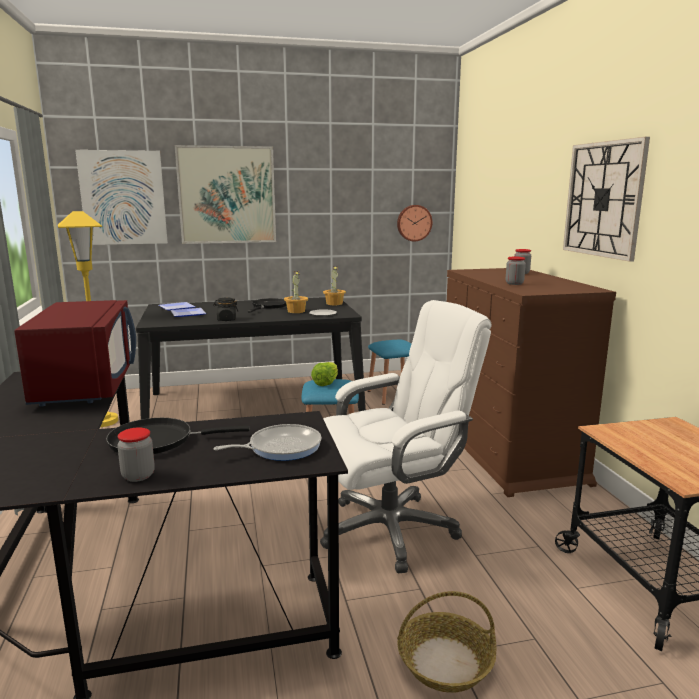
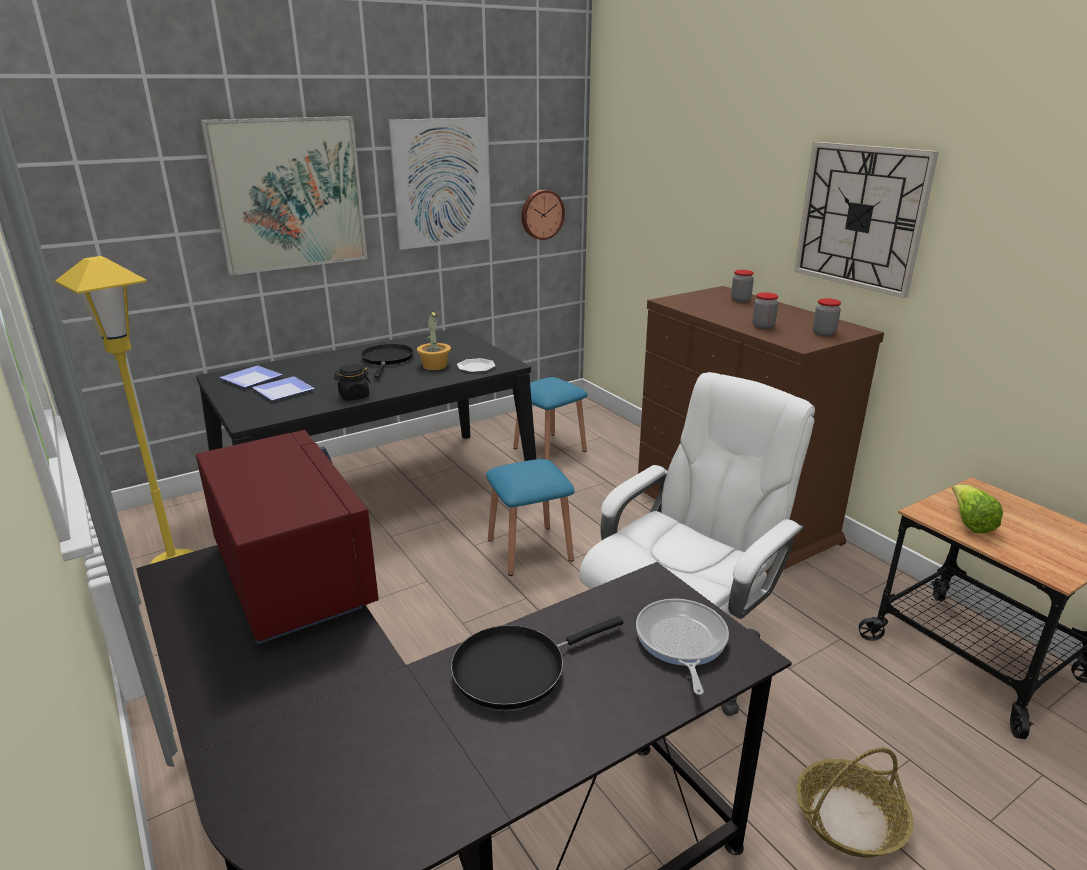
camera: 20 degrees left, 10 degrees up
picture [75,150,168,245] -> picture moved to [389,117,490,250]
jar [117,428,155,482] -> jar moved to [813,298,841,336]
frying pan [213,424,321,461] -> frying pan turned 45 degrees counterclockwise [636,599,729,695]
lettuce [311,362,338,386] -> lettuce moved to [952,485,1003,534]
potted plant [323,266,346,305] -> none

